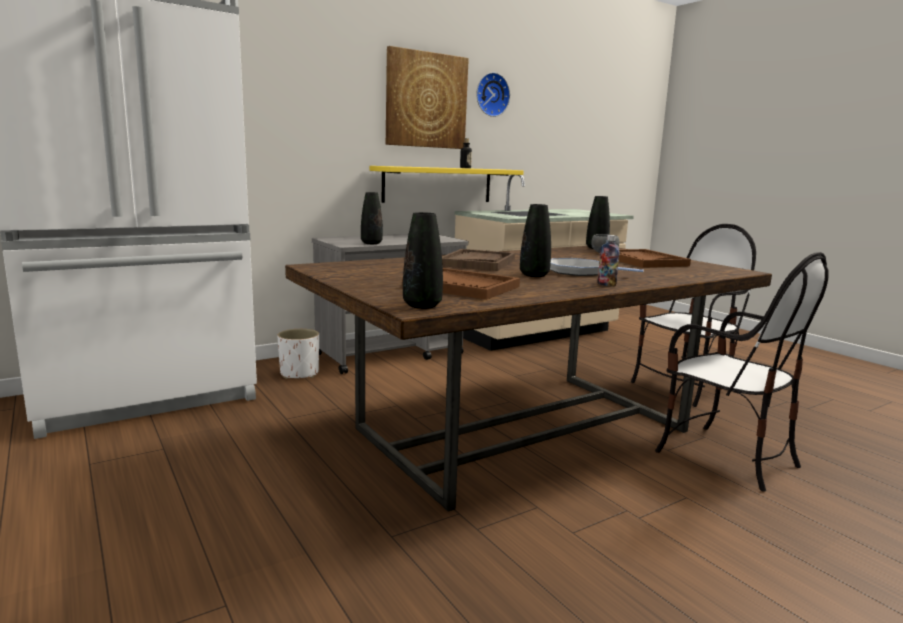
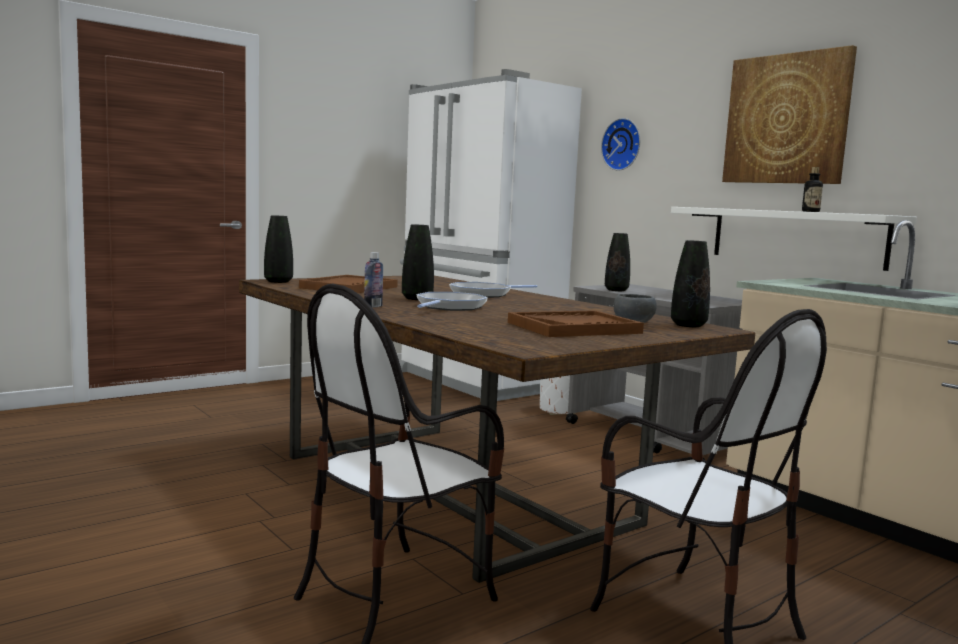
camera: 85 degrees right, 5 degrees down
yellow shelf [370,166,523,203] -> white shelf [671,207,917,271]
brown tray [442,249,515,271] -> frying pan [449,282,537,298]
wall clock [476,72,510,117] -> wall clock moved to [601,118,640,171]

